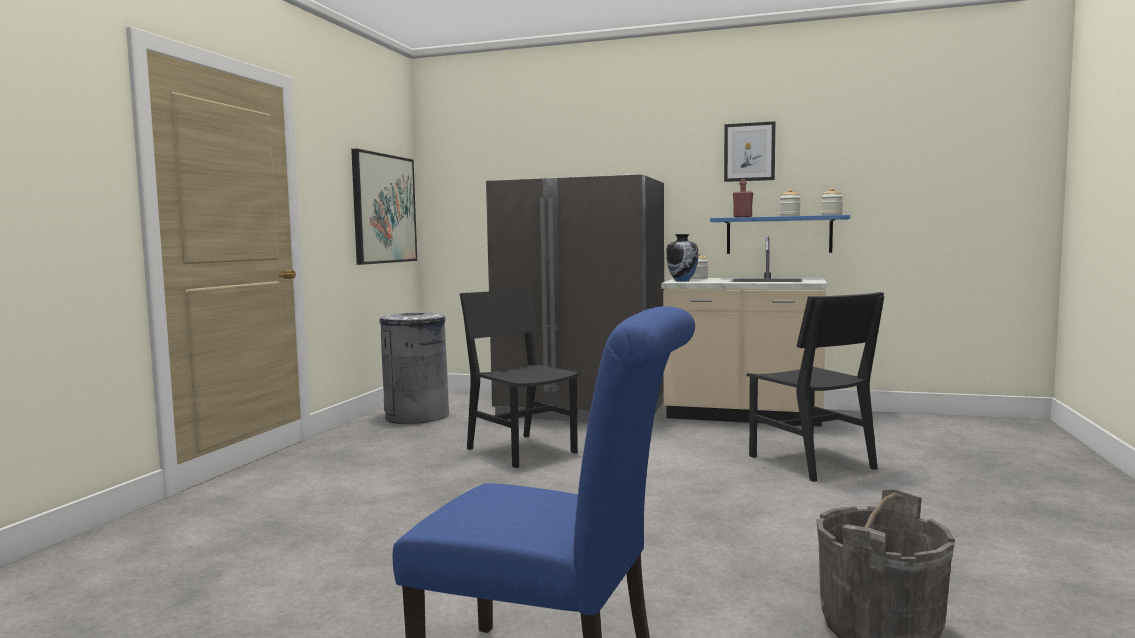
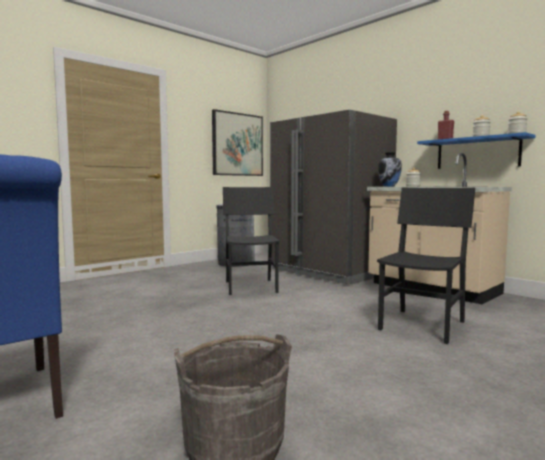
camera: 30 degrees right, 0 degrees up
picture [724,121,776,182] -> none
black chair [747,292,884,482] -> black chair turned 150 degrees counterclockwise [377,187,475,344]

